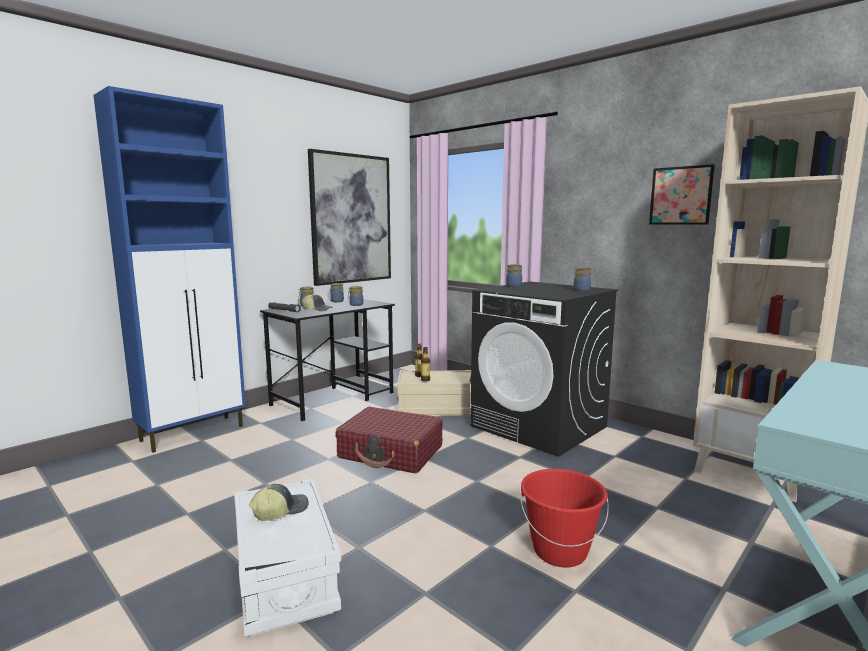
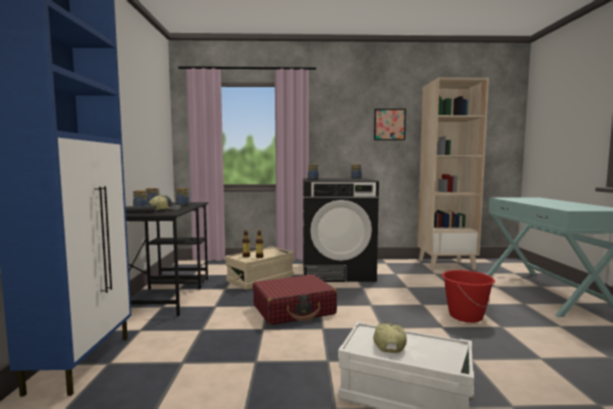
camera: 45 degrees left, 5 degrees down
picture [308,149,391,286] -> none

